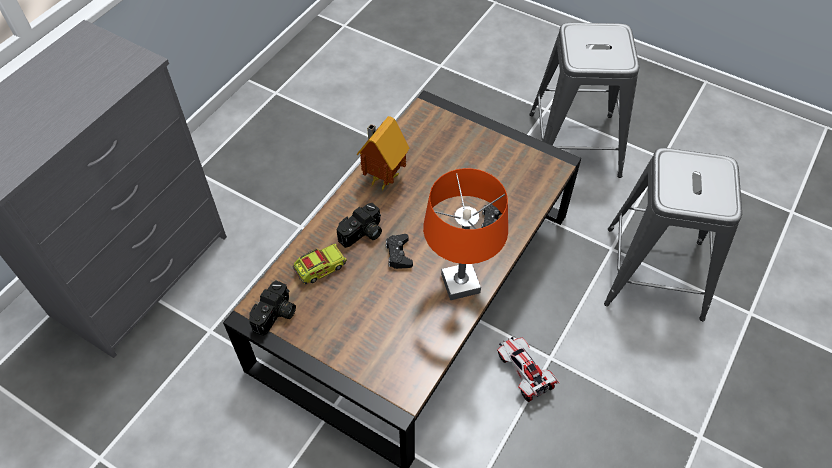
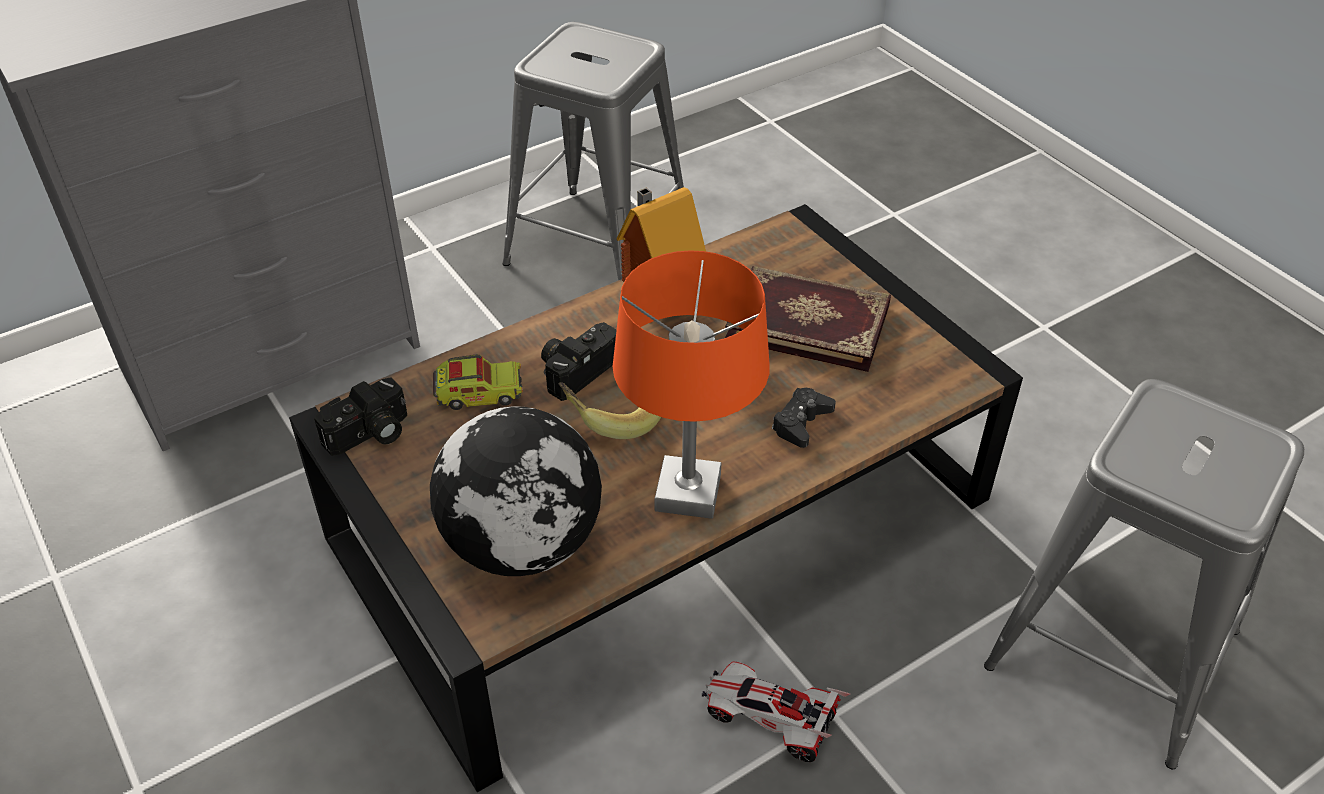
camera: 25 degrees right, 10 degrees down
camera [336,203,382,248] -> camera turned 150 degrees clockwise [541,322,617,401]
black game controller [385,234,413,269] -> banana [559,382,661,439]
toy car [497,337,560,402] -> toy car turned 60 degrees counterclockwise [701,661,850,762]
grey stool [529,23,639,178] -> grey stool moved to [502,22,684,280]
none -> globe [430,406,602,576]
none -> book [725,266,891,372]

